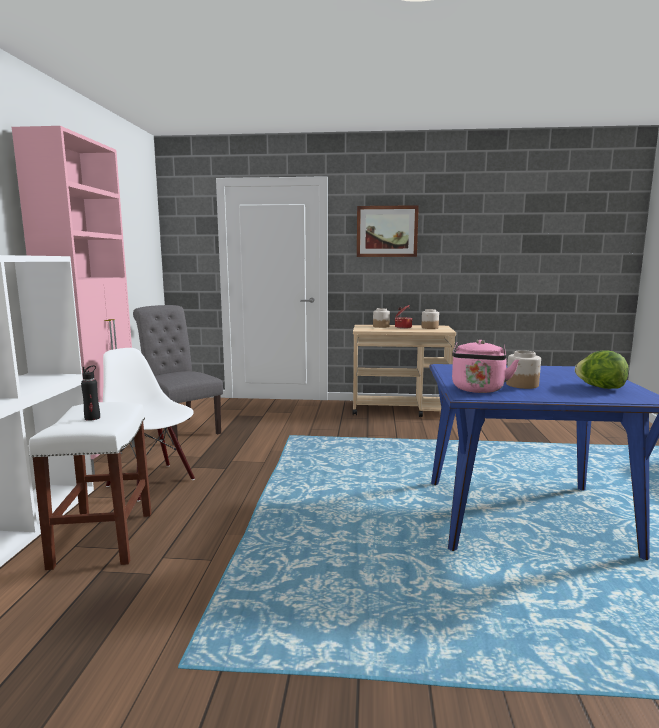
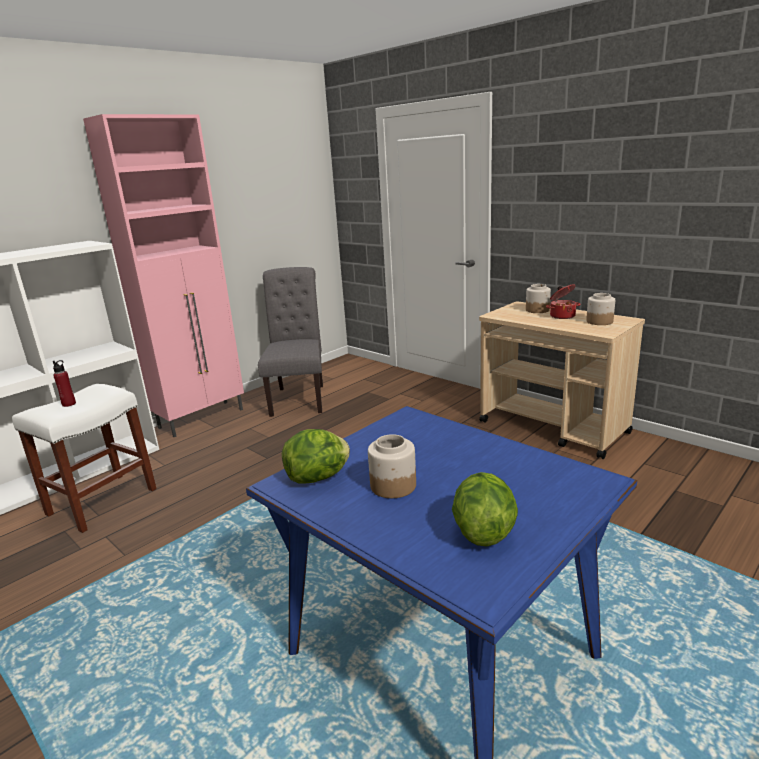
camera: 40 degrees right, 10 degrees up
black bottle [81,365,100,421] -> red bottle [53,360,76,407]
white chair [103,348,195,502] -> none
picture [357,205,419,257] -> none
pink kettle [452,340,519,393] -> lettuce [282,429,350,483]

